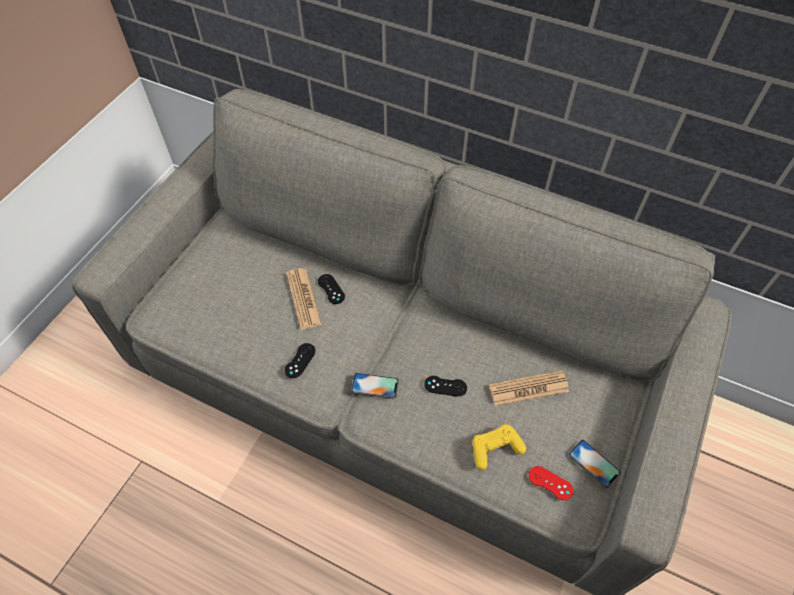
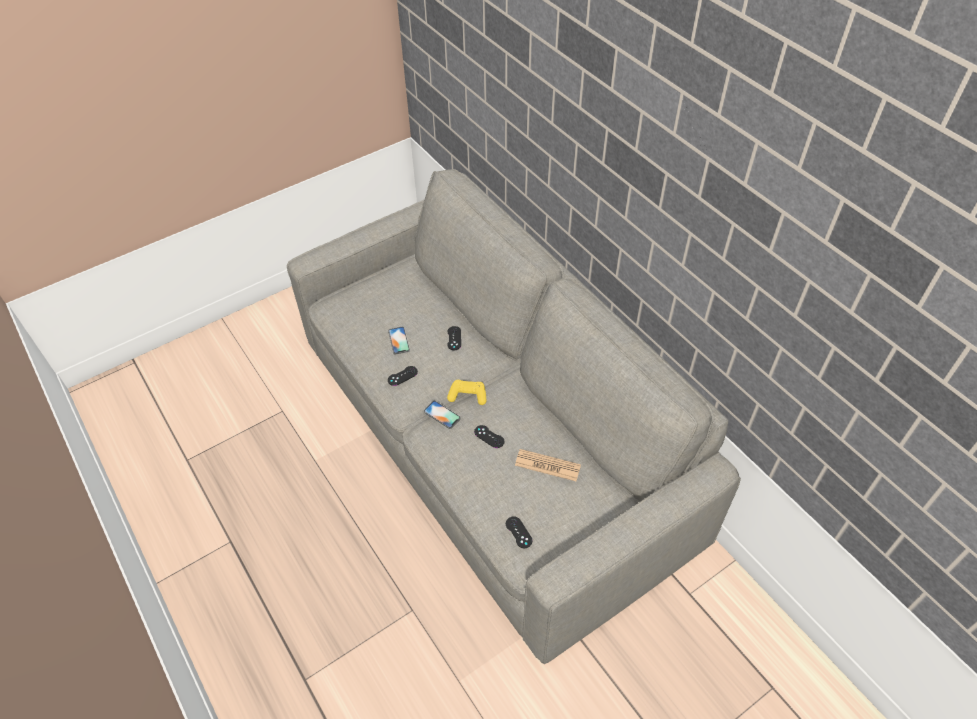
camera: 30 degrees right, 5 degrees down
newspaper [286,268,322,330] -> none
yellow game controller [473,424,526,470] -> yellow game controller moved to [447,380,486,405]
red game controller [529,466,573,500] -> black game controller [506,516,532,548]
phone [569,440,621,488] -> phone moved to [388,327,410,354]

